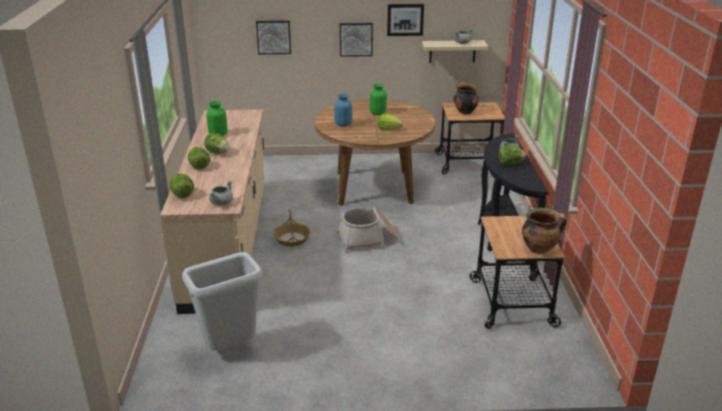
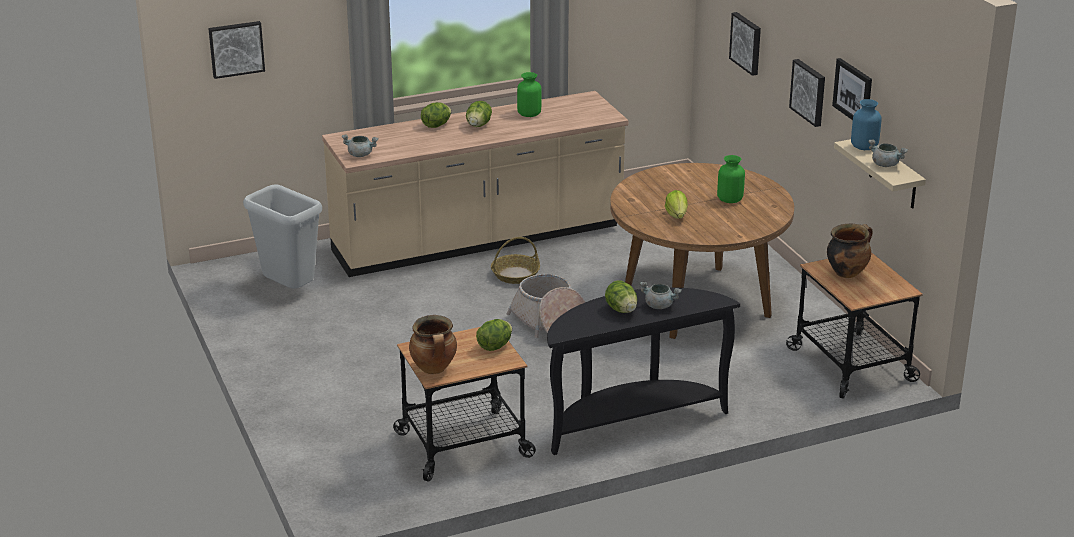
camera: 70 degrees right, 0 degrees up
lettuce [170,173,194,198] -> lettuce moved to [476,319,512,351]
blue vase [334,94,352,126] -> blue vase moved to [851,99,882,150]
none -> picture [208,21,265,79]

